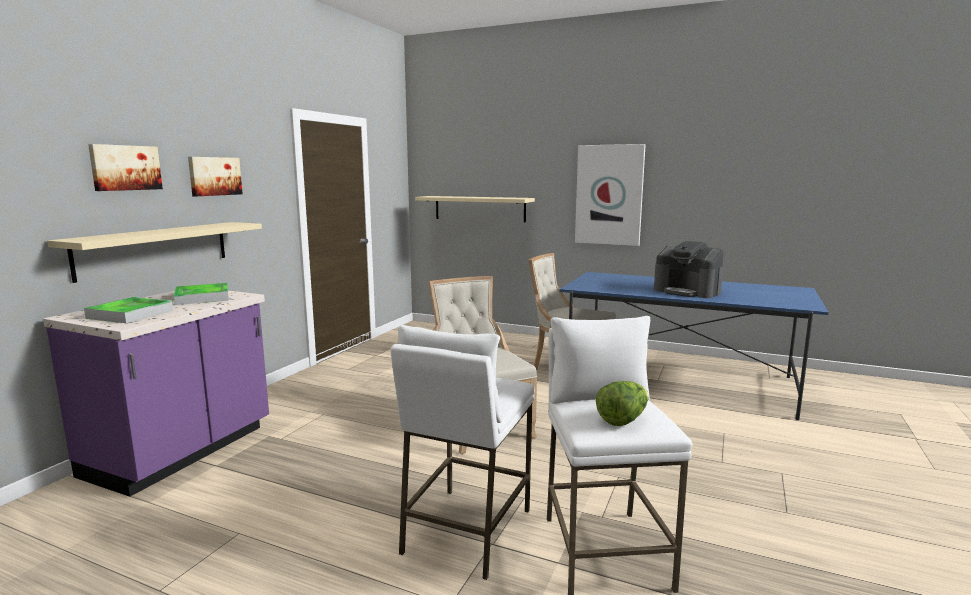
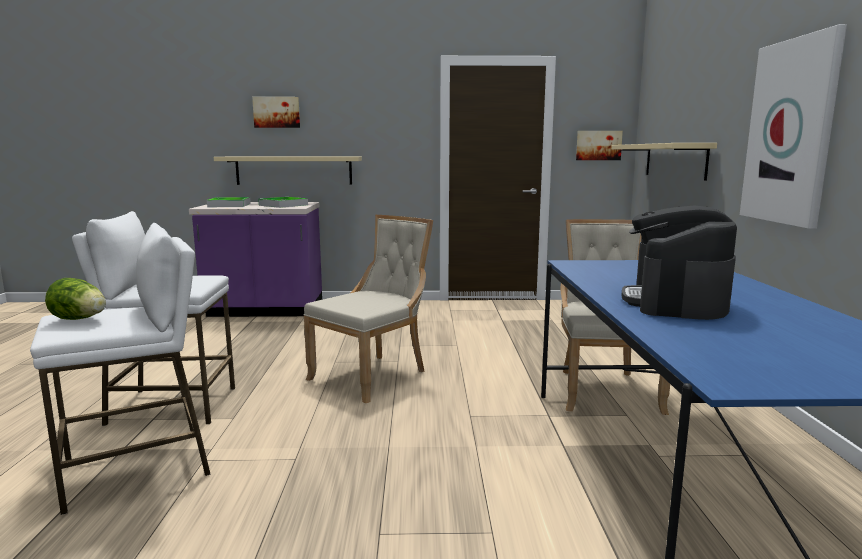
camera: 65 degrees right, 0 degrees up
picture [188,157,243,196] -> picture moved to [576,131,623,160]

